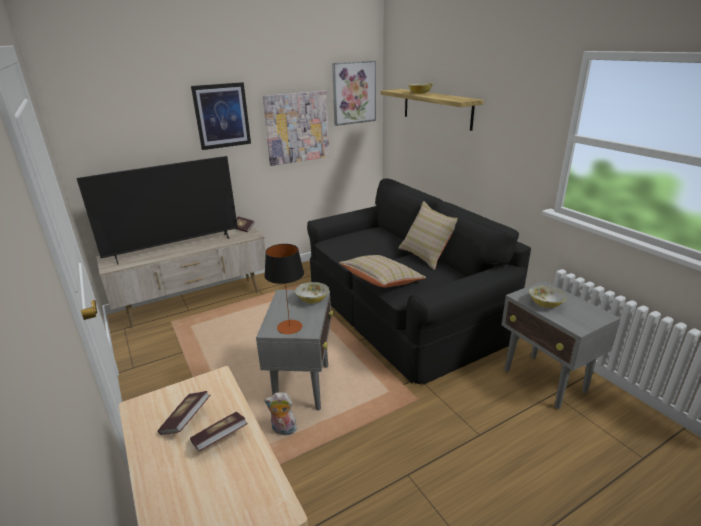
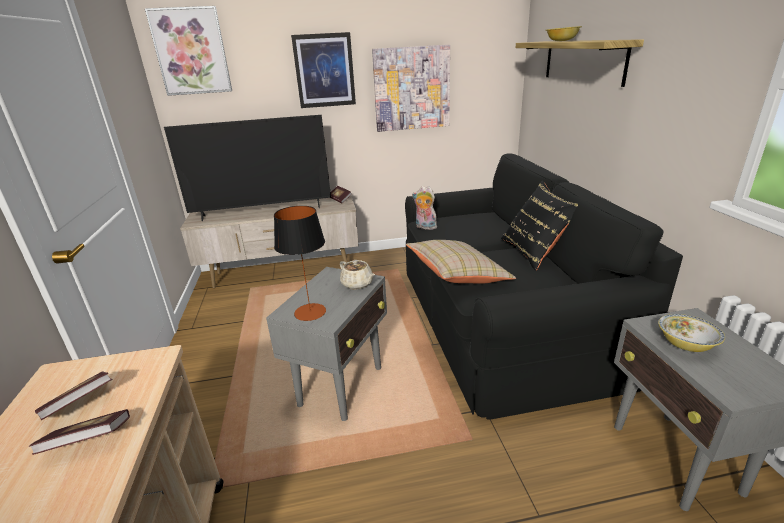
camera: 20 degrees right, 0 degrees up
plush toy [264,392,299,435] -> plush toy moved to [412,186,437,230]
bowl [295,282,329,303] -> beige teapot [340,260,375,290]
picture [332,61,376,126] -> picture moved to [145,6,232,96]
beige pillow [398,201,458,270] -> black pillow [501,181,578,271]

